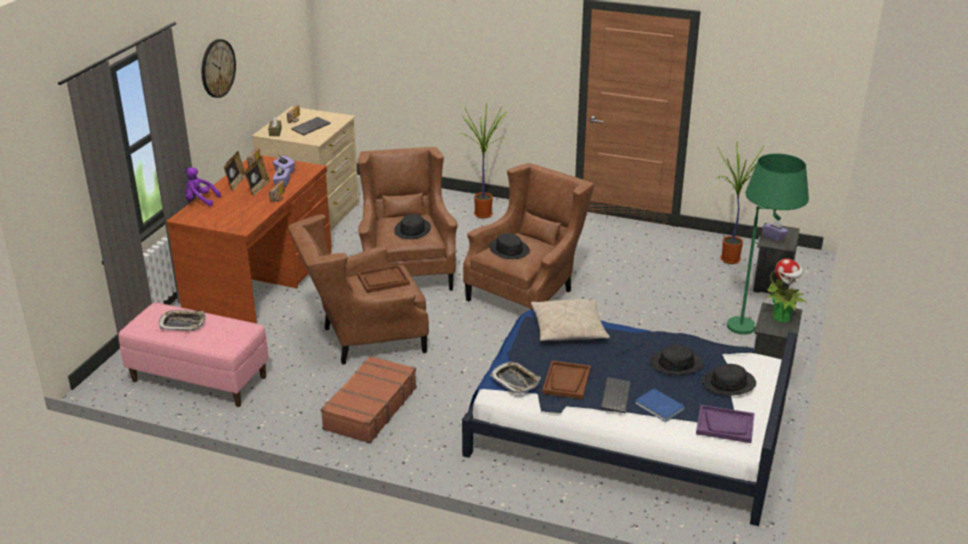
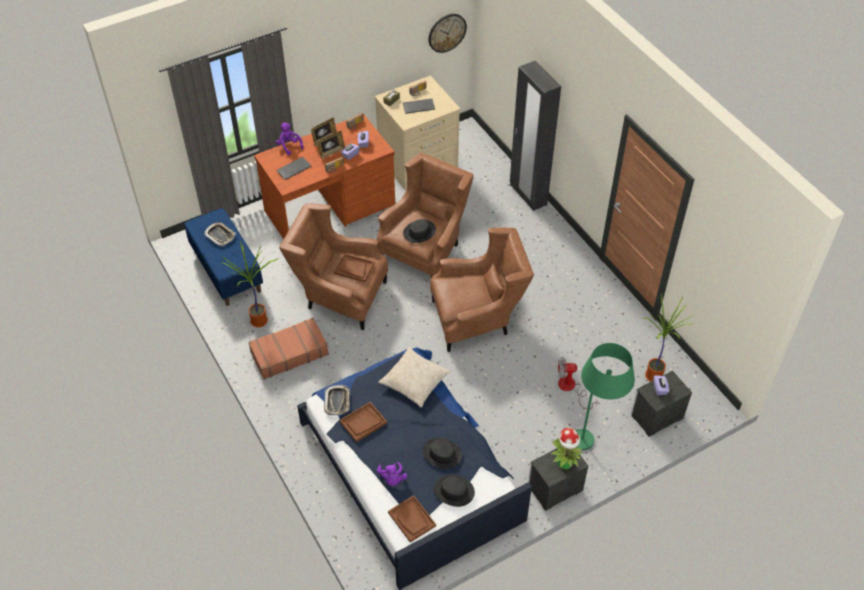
camera: 40 degrees right, 20 degrees up
pink bench [118,302,269,407] -> blue bench [185,208,263,306]
wall clock [202,39,236,98] -> wall clock moved to [429,14,467,53]
potted plant [461,103,507,219] -> potted plant moved to [222,241,278,328]
black hat [489,233,530,259] -> none
keyboard [601,377,631,413] -> keyboard moved to [276,157,311,180]
blue book [635,389,685,422] -> purple plush toy [377,462,407,486]
purple tray [696,405,754,443] -> brown tray [388,495,436,542]
none -> black wardrobe [510,61,561,211]
none -> fan [558,357,597,409]

